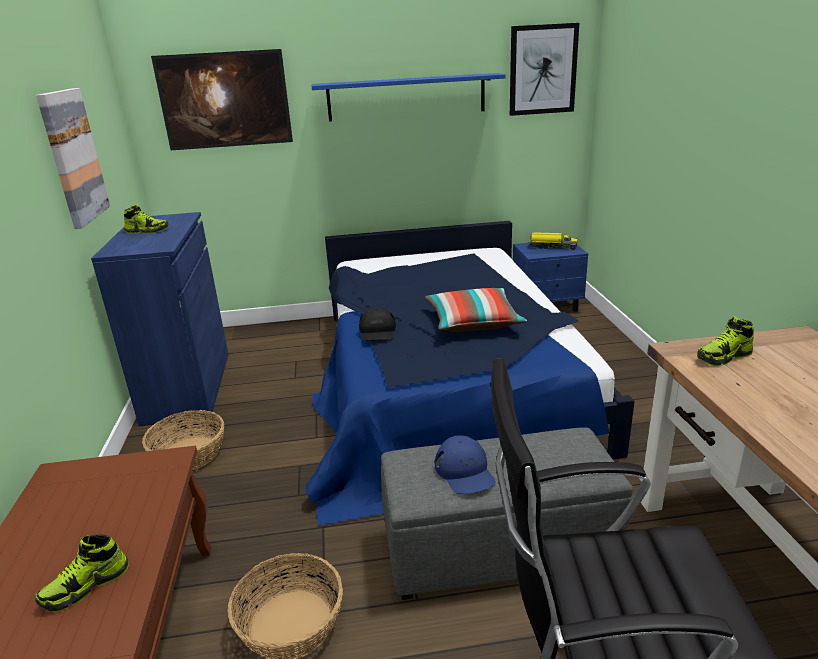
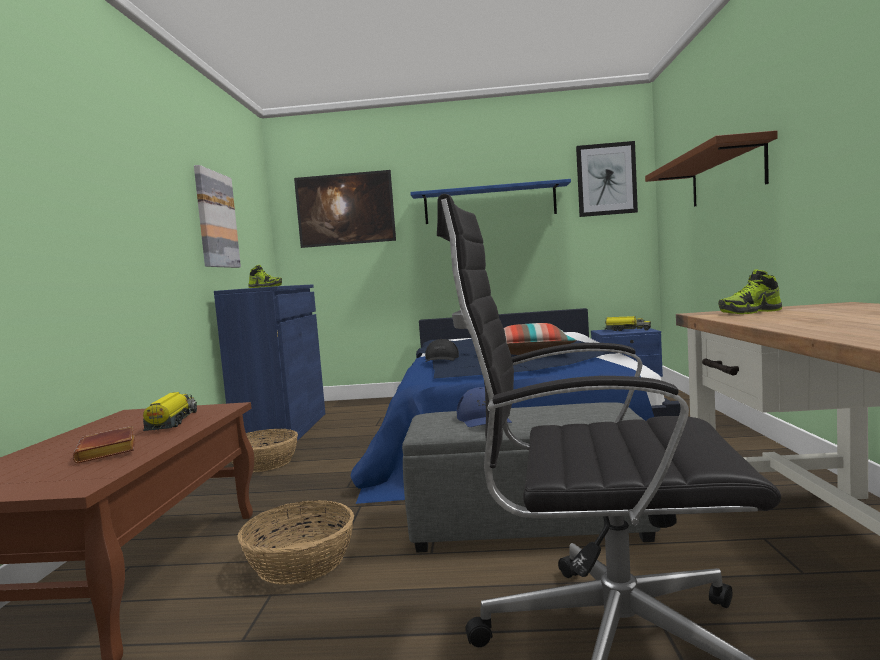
camera: 10 degrees right, 20 degrees down
shoe [35,534,129,612] -> brown book [73,426,135,463]
none -> toy truck [143,392,197,431]
none -> brown shelf [645,130,778,207]

